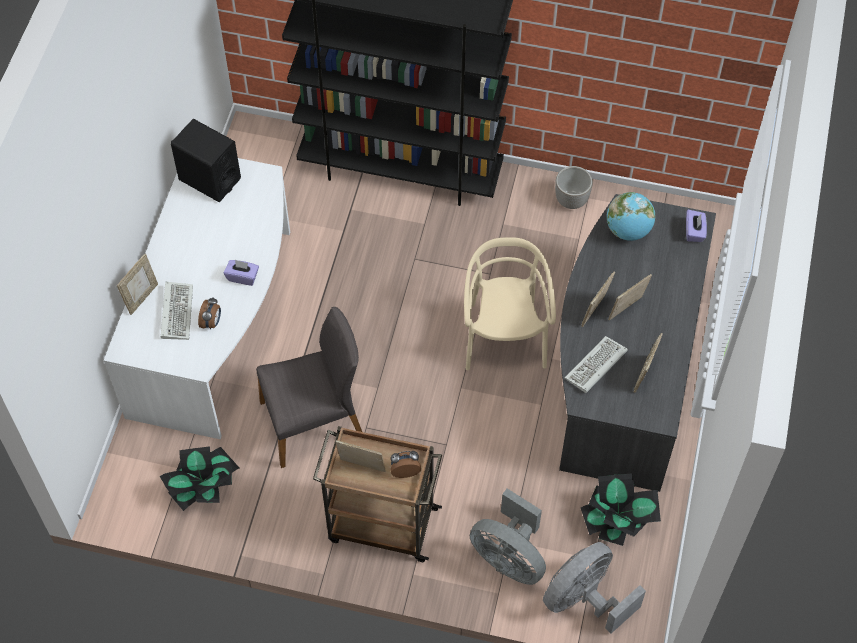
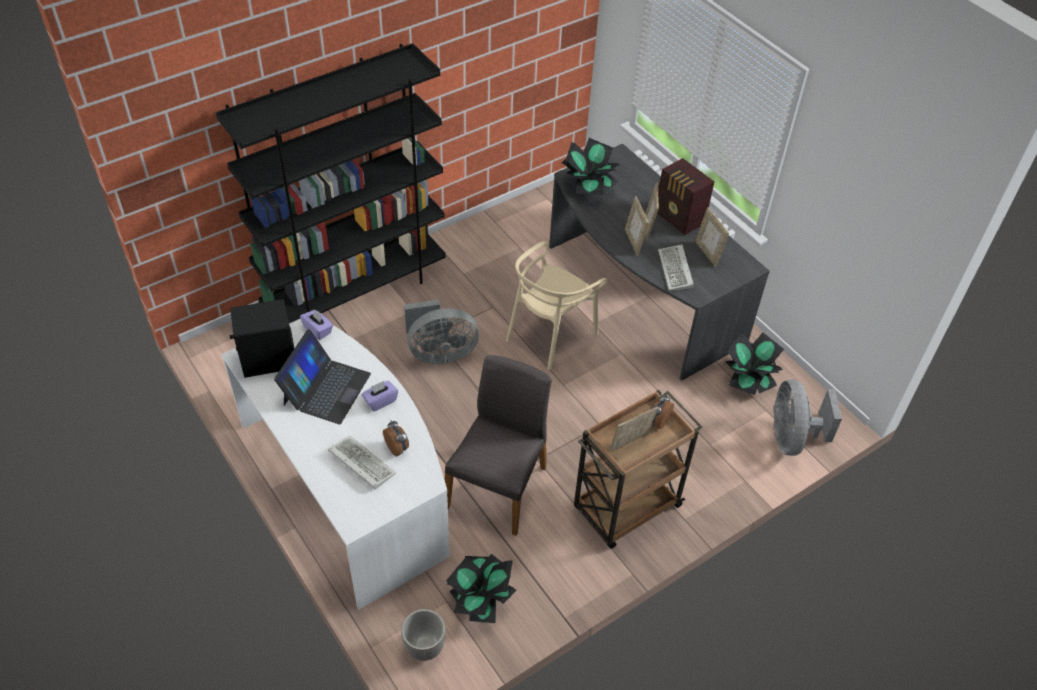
camera: 50 degrees left, 10 degrees down
picture frame [117,254,158,315] -> none
beige chair [464,237,556,371] -> beige chair turned 90 degrees counterclockwise [506,241,608,370]
grey fan [470,489,546,585] -> grey fan moved to [404,300,479,364]
planter [555,166,593,209] -> planter moved to [401,609,446,661]
globe [607,192,655,241] -> potted plant [562,138,620,195]
purple tissue box [686,210,707,242] -> purple tissue box moved to [300,309,333,340]
none -> laptop [274,329,371,424]
none -> radio [658,158,714,235]

